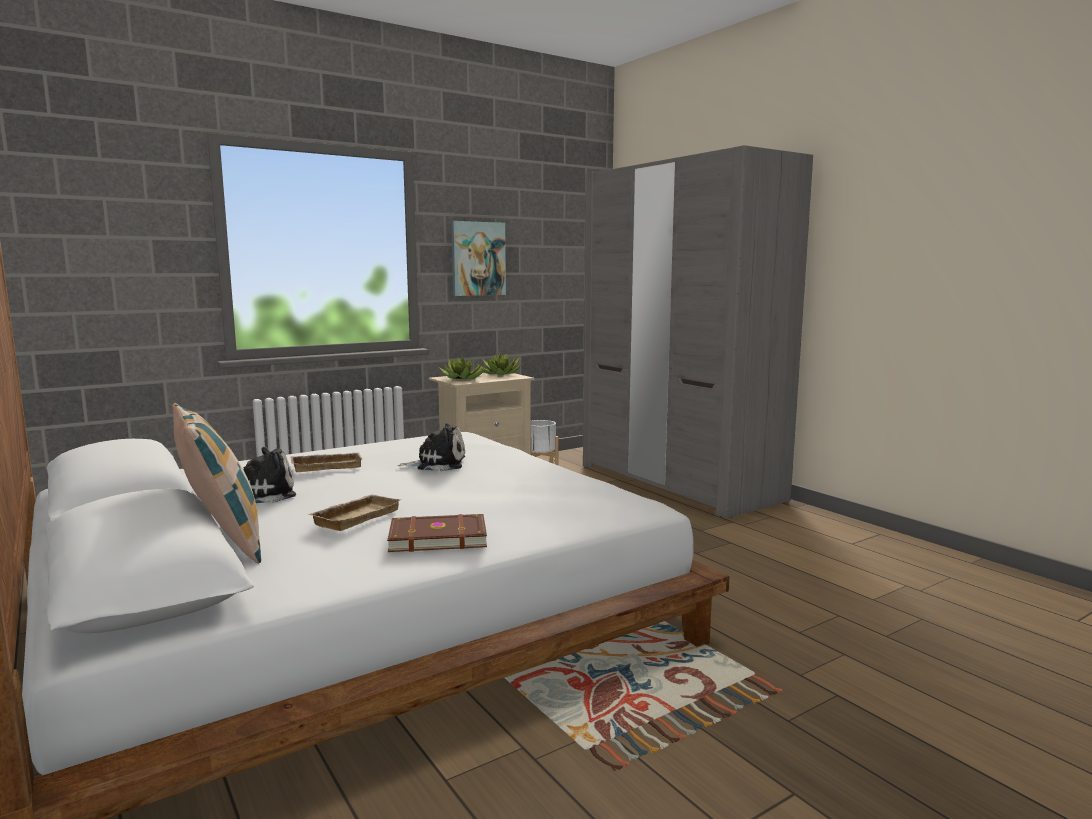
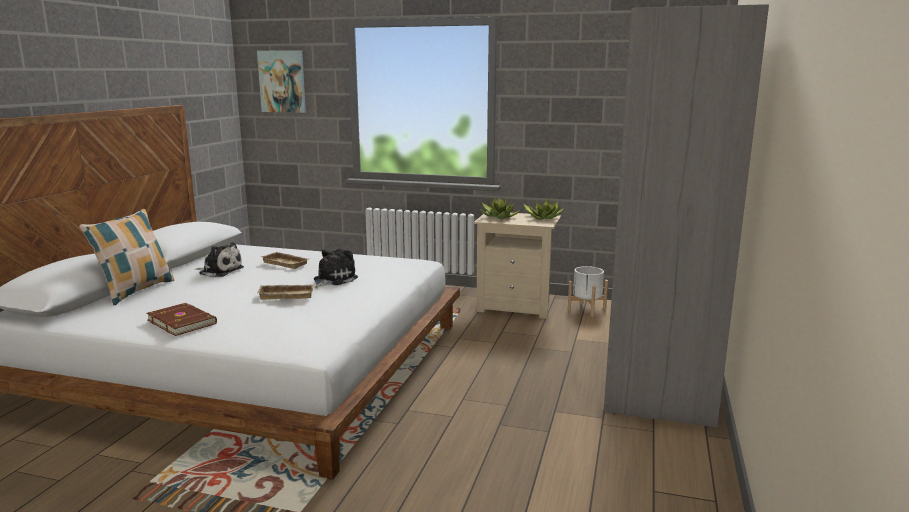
camera: 50 degrees right, 5 degrees up
beige tray [309,494,401,531] -> beige tray moved to [257,284,314,300]
plush toy [398,423,465,471] -> plush toy turned 105 degrees counterclockwise [314,249,358,288]
picture [451,221,506,296] -> picture moved to [257,50,306,113]

